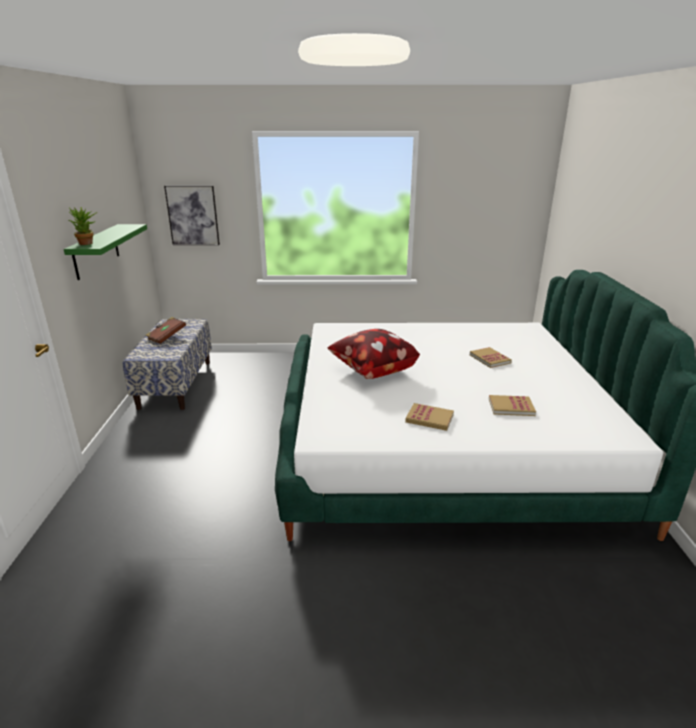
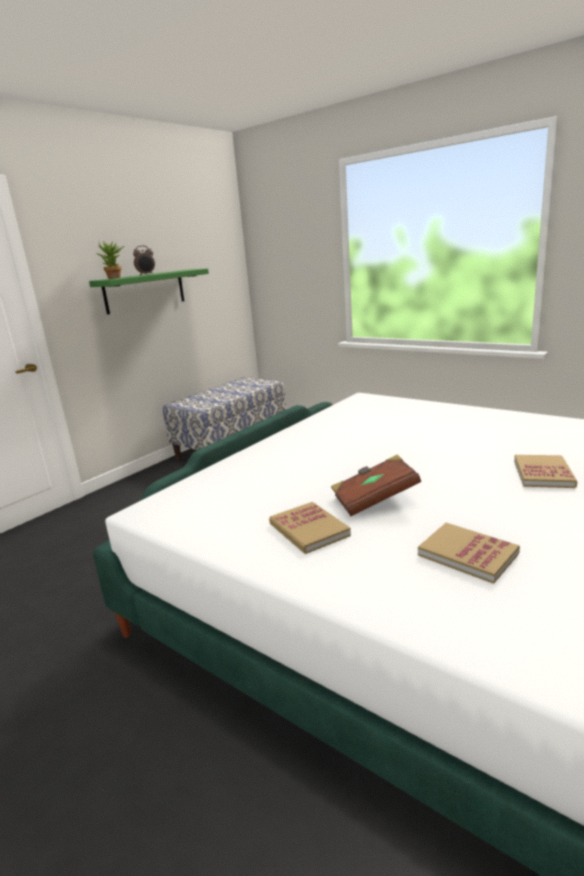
camera: 40 degrees right, 5 degrees down
brown book [145,317,186,344] -> brown book moved to [331,455,421,516]
picture [164,185,220,245] -> none
pillow [327,329,420,379] -> none
none -> alarm clock [133,246,155,275]

